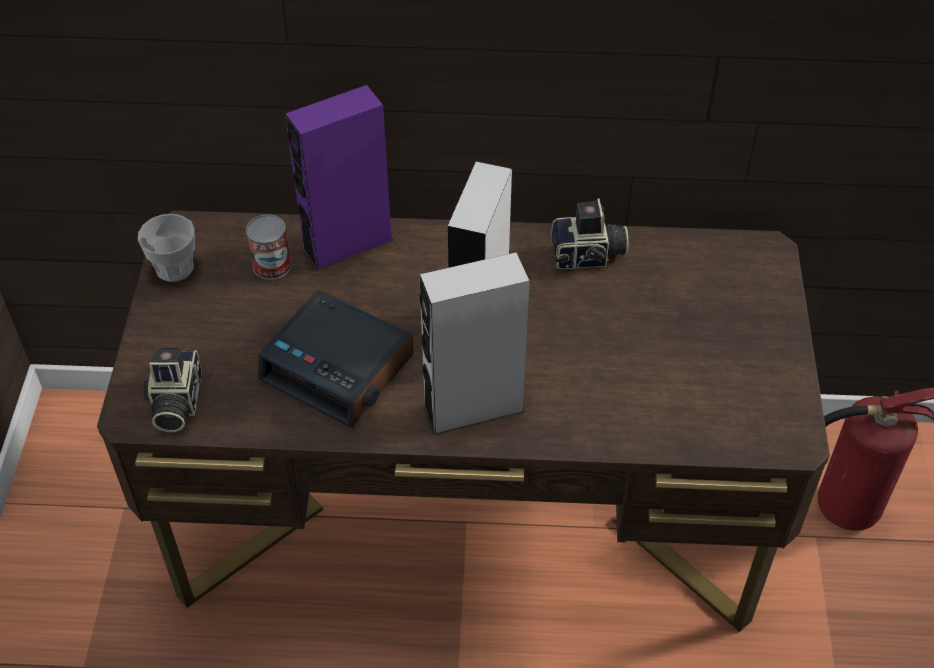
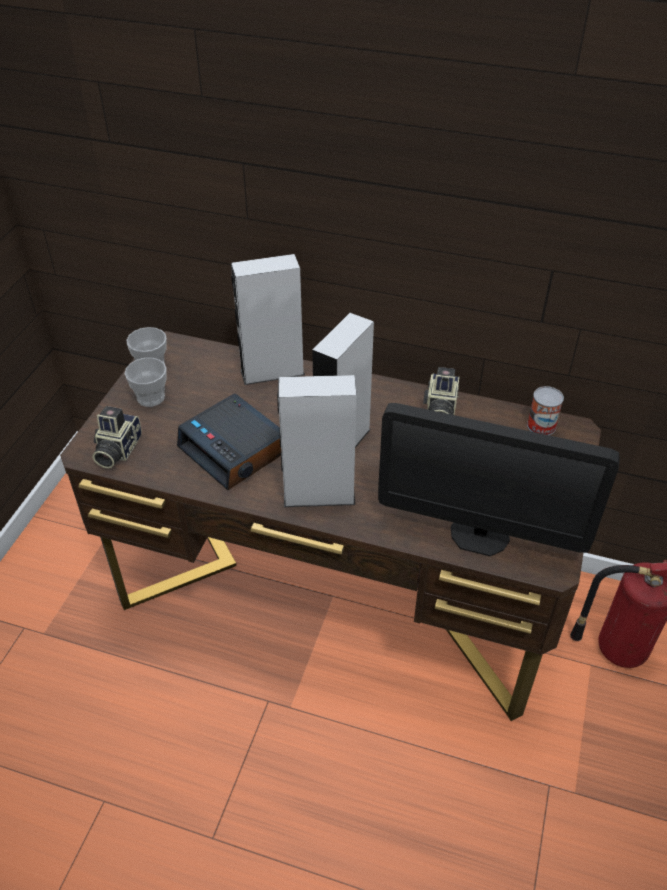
camera: 15 degrees right, 5 degrees down
can [246,214,291,280] -> can moved to [527,386,564,435]
purple speaker [285,85,394,271] -> grey speaker [231,254,305,385]
camera [551,198,629,269] -> camera turned 90 degrees clockwise [423,367,460,415]
none -> cup [124,358,167,407]
none -> monitor [378,403,620,556]

